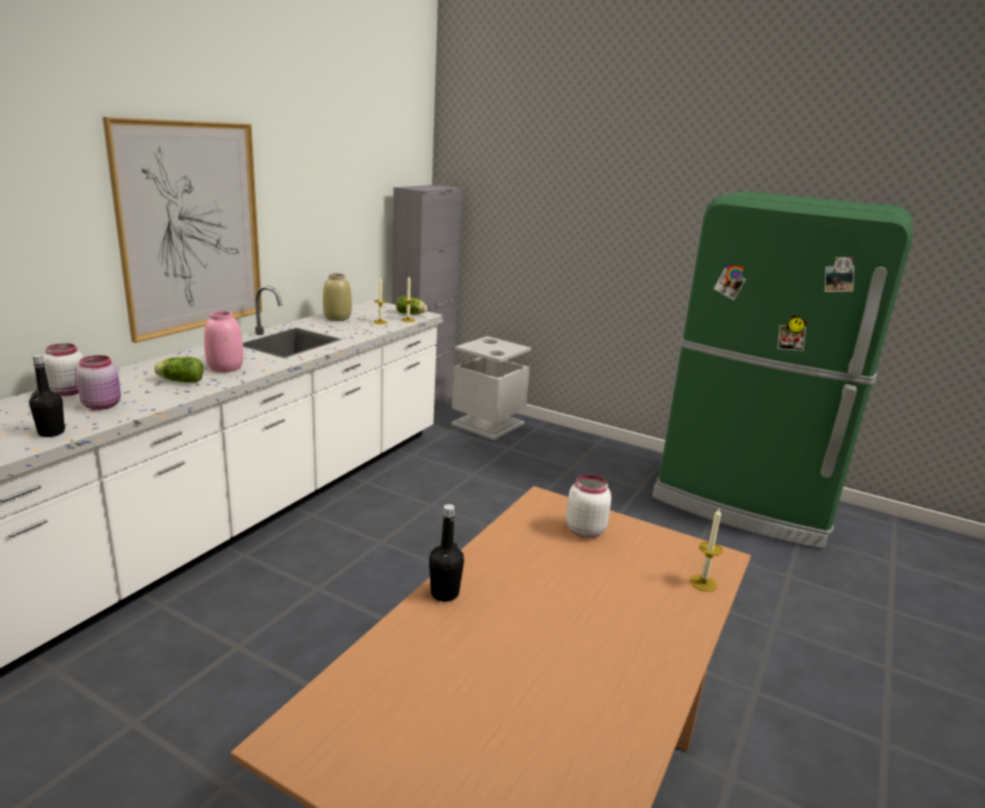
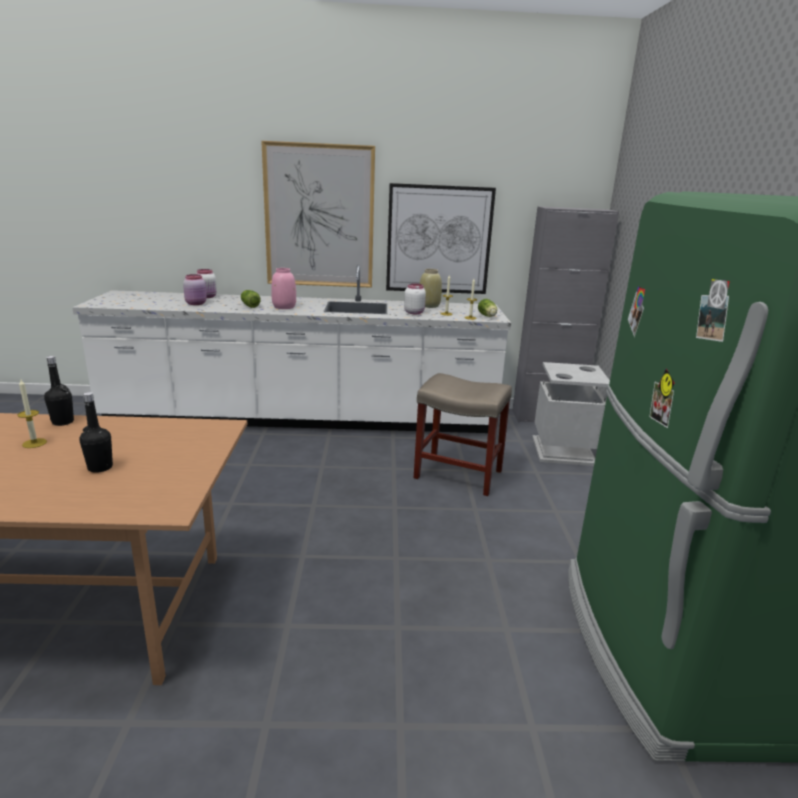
camera: 60 degrees right, 0 degrees up
black bottle [29,355,65,437] -> black bottle moved to [79,392,113,473]
white jar [566,475,612,538] -> white jar moved to [404,283,426,314]
candle [690,507,723,592] -> candle moved to [17,380,47,448]
none -> picture [386,183,496,294]
none -> beige stool [414,373,512,496]

